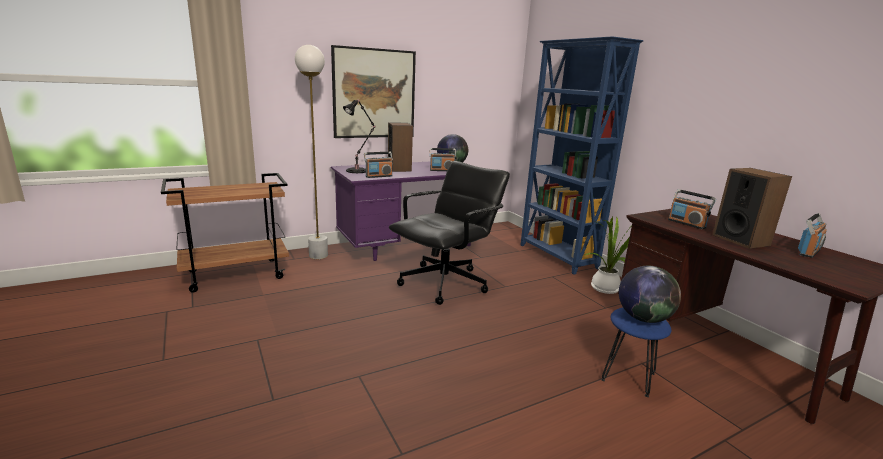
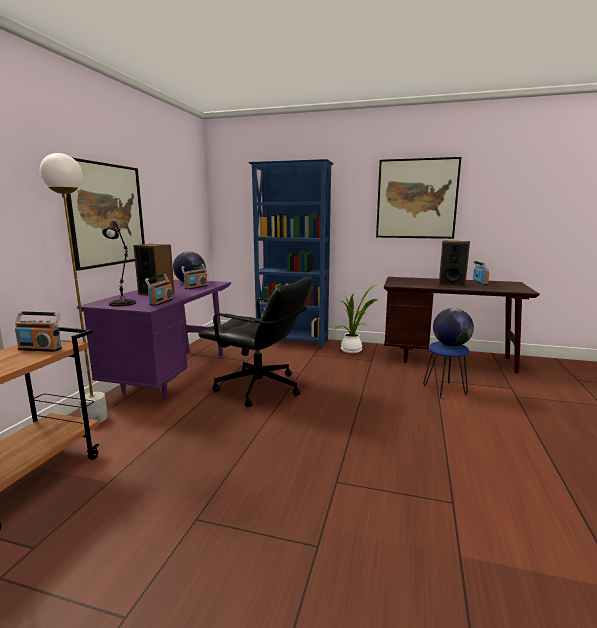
camera: 45 degrees left, 5 degrees down
black office chair [389,161,510,305] -> black office chair turned 120 degrees clockwise [198,277,313,407]
radio [668,189,716,229] -> radio moved to [15,311,62,352]
none -> picture [376,157,461,239]

